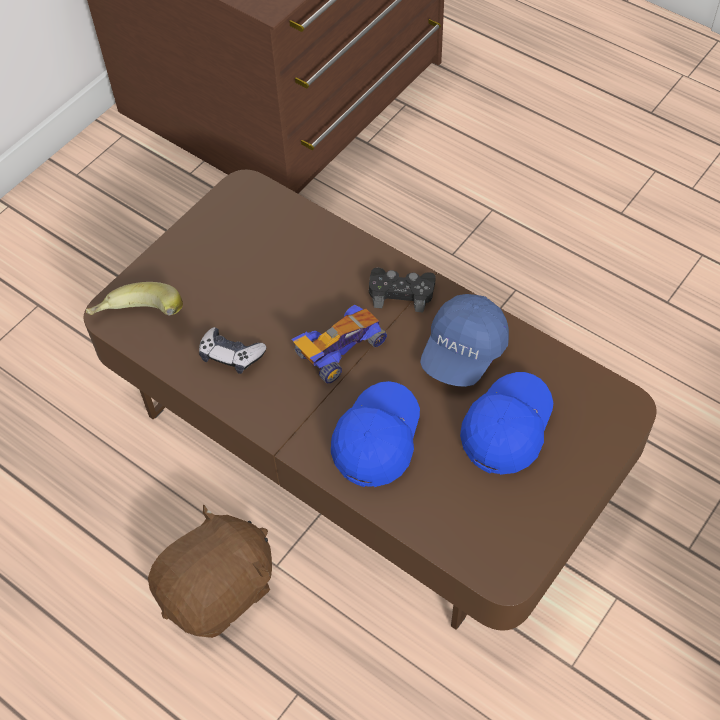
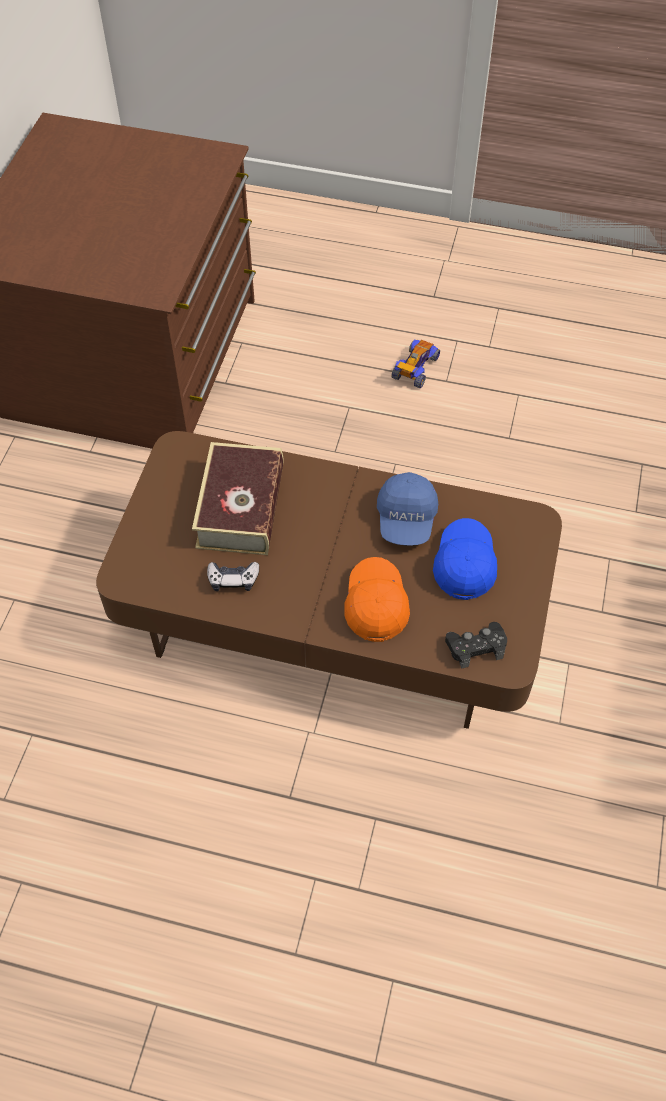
camera: 25 degrees left, 0 degrees up
banana [86,282,183,316] -> none
brown plush toy [148,505,272,638] -> none
toy car [291,305,387,383] -> toy car moved to [391,340,440,388]
blue cap [331,381,420,487] -> orange cap [344,557,410,642]
black game controller [369,268,436,312] -> black game controller moved to [445,622,507,669]
none -> book [192,442,284,555]

